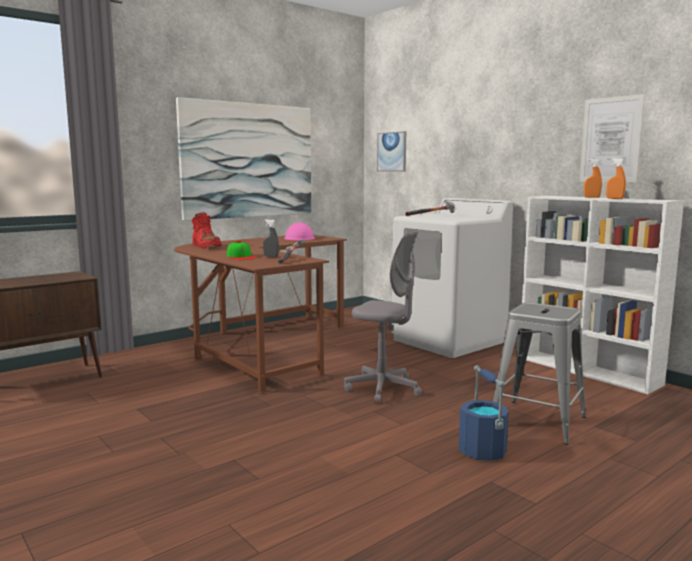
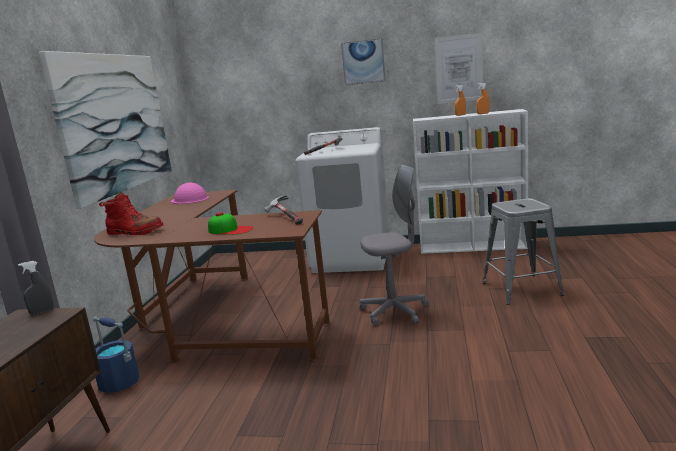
camera: 40 degrees left, 5 degrees up
grey spray bottle [263,219,279,257] -> grey spray bottle moved to [18,261,53,315]
picture [377,131,406,172] -> picture moved to [341,38,385,85]
blue bucket [459,365,508,461] -> blue bucket moved to [93,317,139,393]

